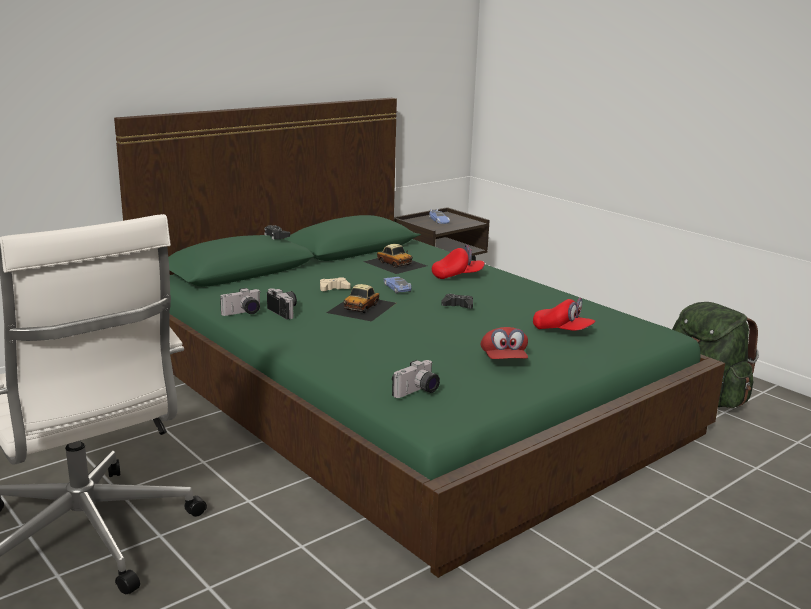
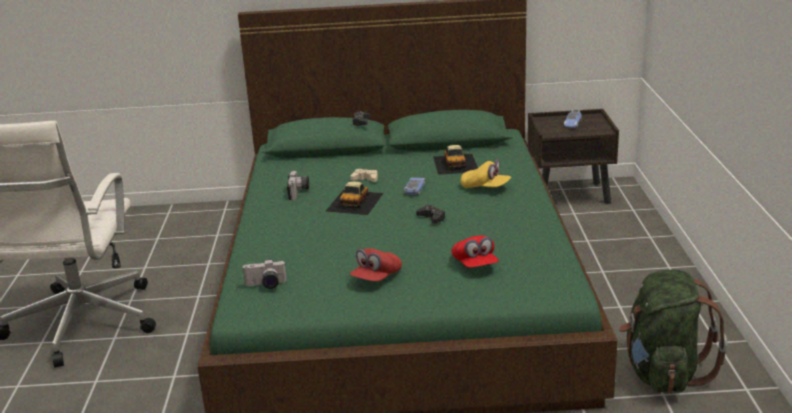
camera: 40 degrees right, 5 degrees up
camera [220,288,261,316] -> none
toy car [326,284,396,322] -> toy car turned 45 degrees counterclockwise [326,181,384,215]
red cap [432,245,485,279] -> yellow cap [461,159,511,188]

